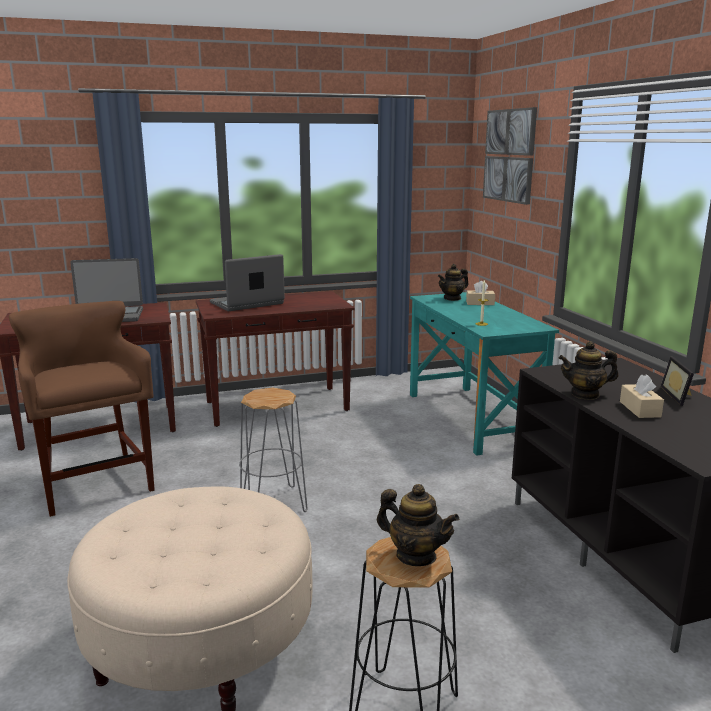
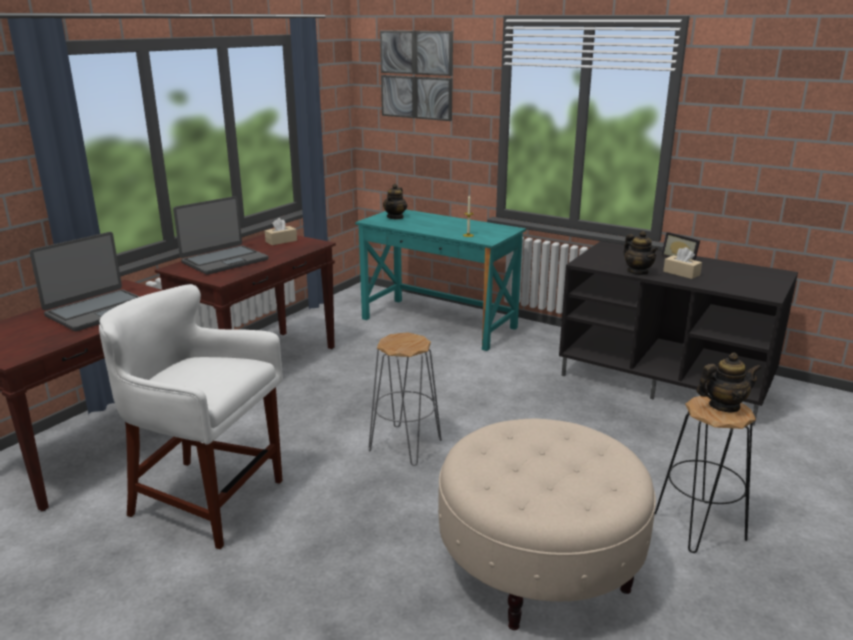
camera: 40 degrees left, 5 degrees up
brown stool [9,301,155,517] -> white stool [99,284,283,549]
laptop [210,254,285,311] -> laptop turned 150 degrees counterclockwise [173,196,269,275]
beige tissue box [466,281,495,305] -> beige tissue box moved to [265,218,297,245]
teapot [559,341,618,400] -> teapot turned 75 degrees counterclockwise [623,231,658,275]

